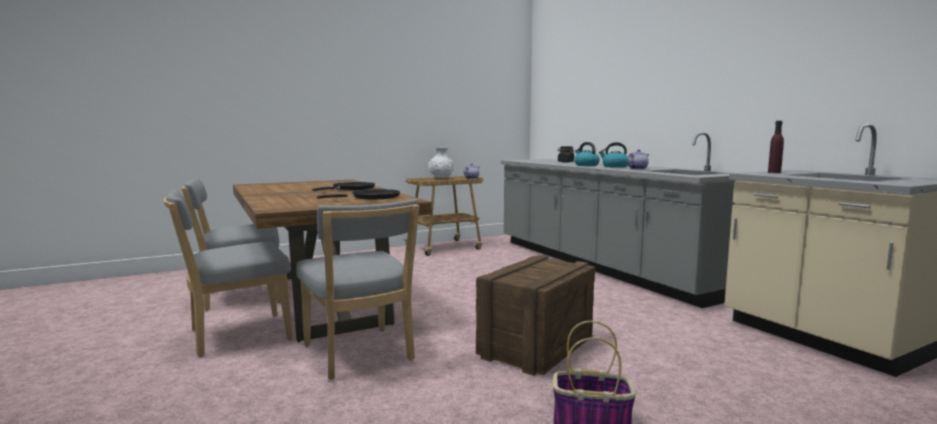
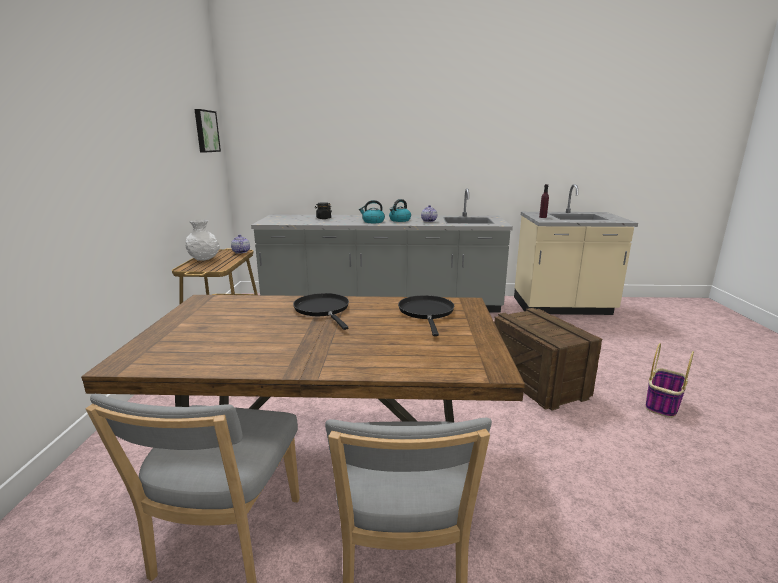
camera: 60 degrees left, 10 degrees up
grey chair [296,199,419,380] -> none
none -> picture [194,109,221,153]

